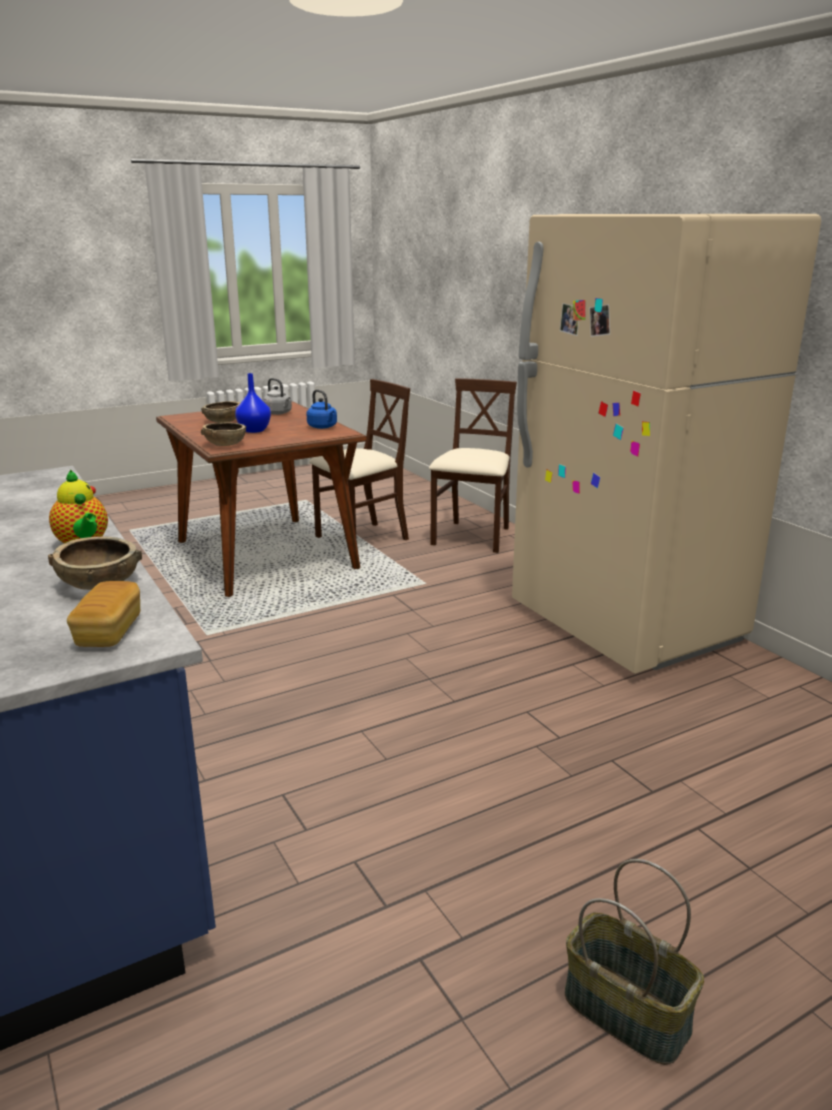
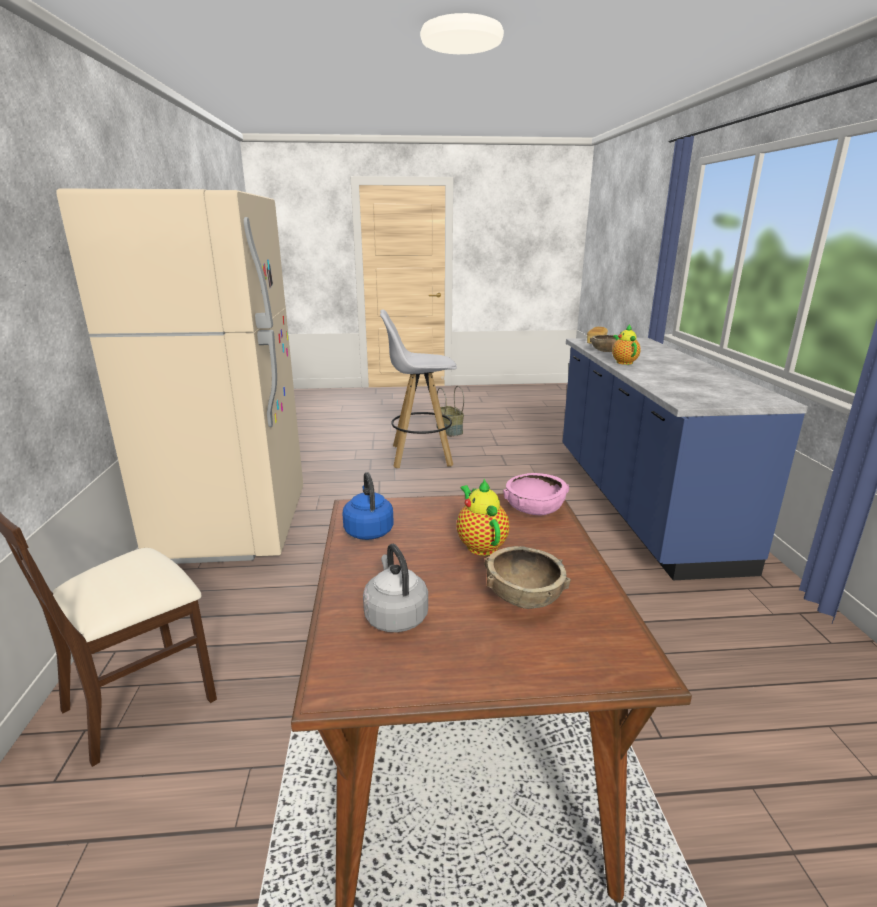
camera: 155 degrees left, 0 degrees up
brown bowl [201,422,246,446] -> pink bowl [503,473,569,515]
blue vase [235,373,271,433] -> teapot [457,479,509,556]
beige chair [309,379,410,540] -> none
none -> white stool [380,310,457,468]

